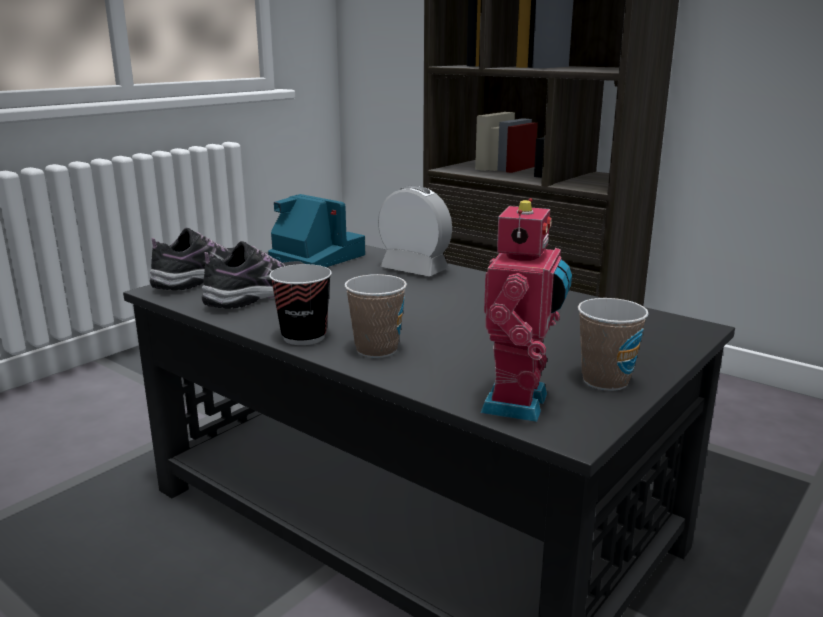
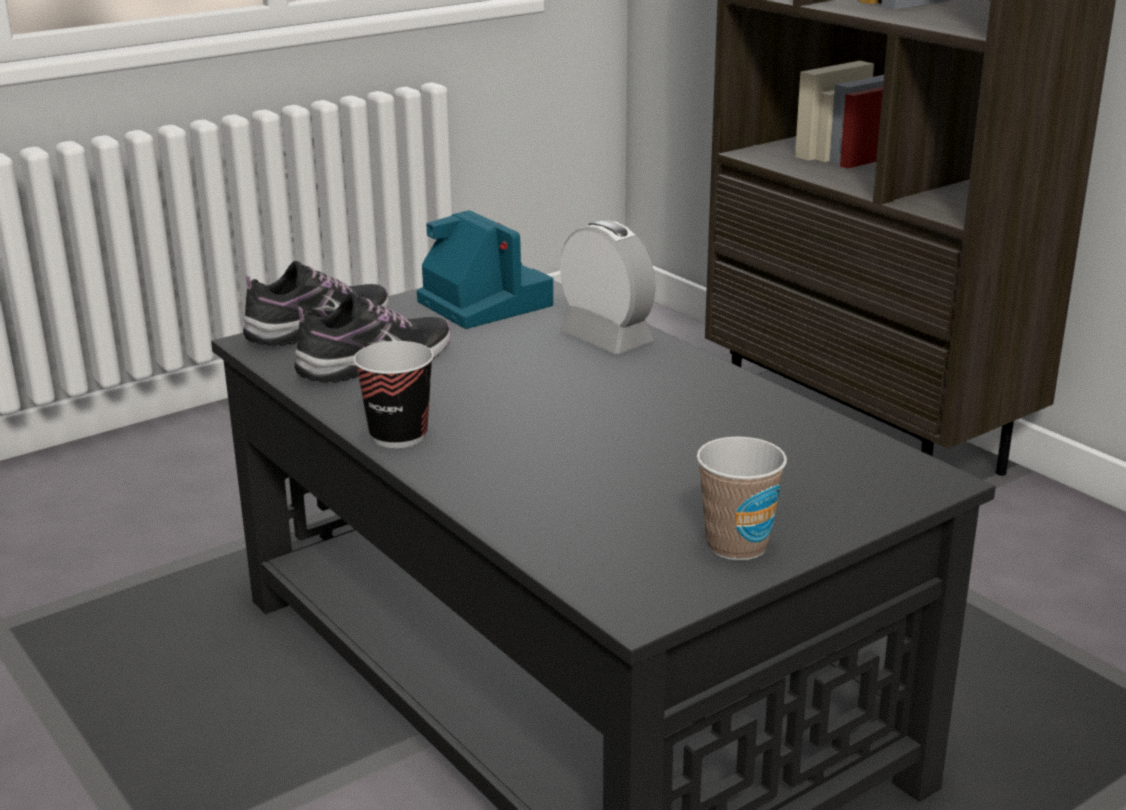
camera: 15 degrees right, 5 degrees up
cup [345,274,407,358] -> none
toy robot [481,198,572,422] -> none

